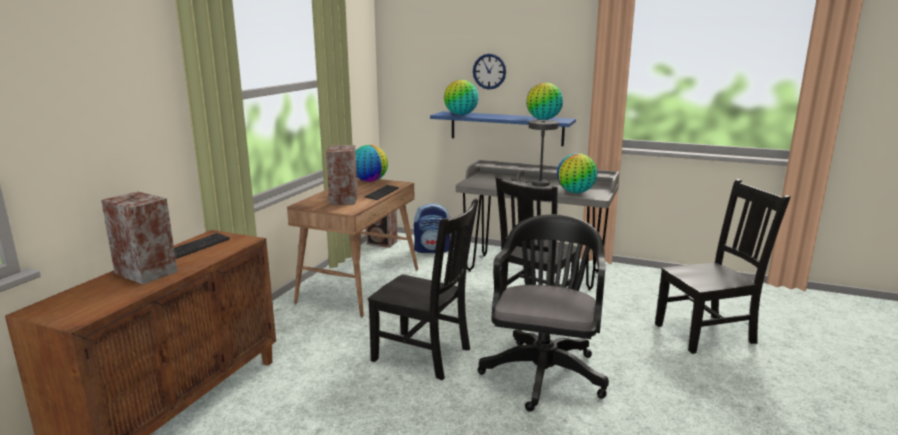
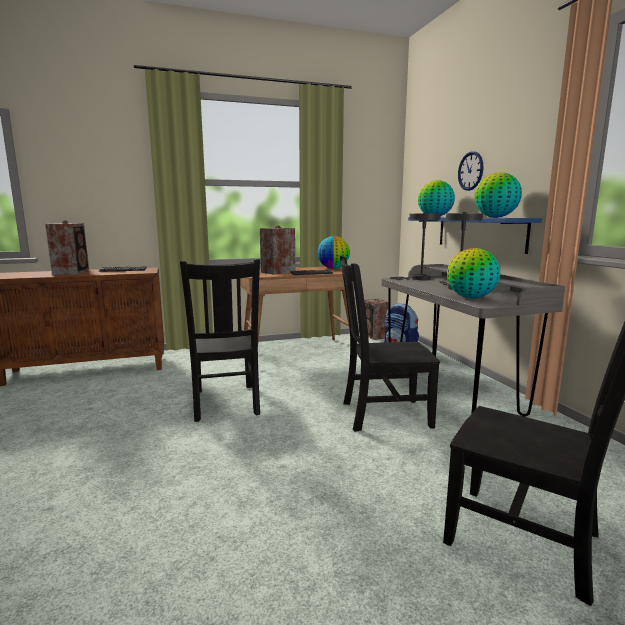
camera: 50 degrees right, 5 degrees down
black office chair [477,214,609,412] -> none
none -> grey table lamp [390,212,441,280]

